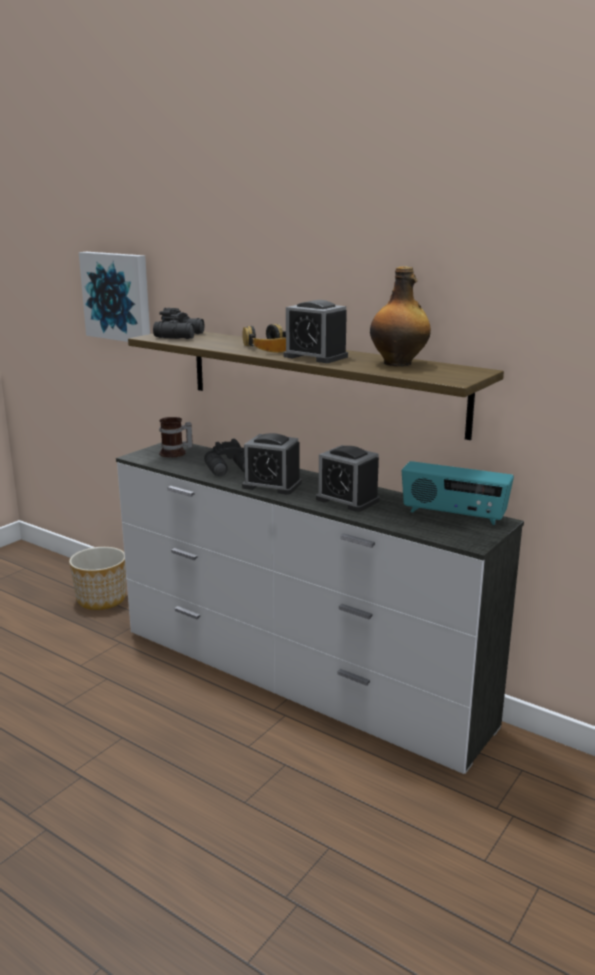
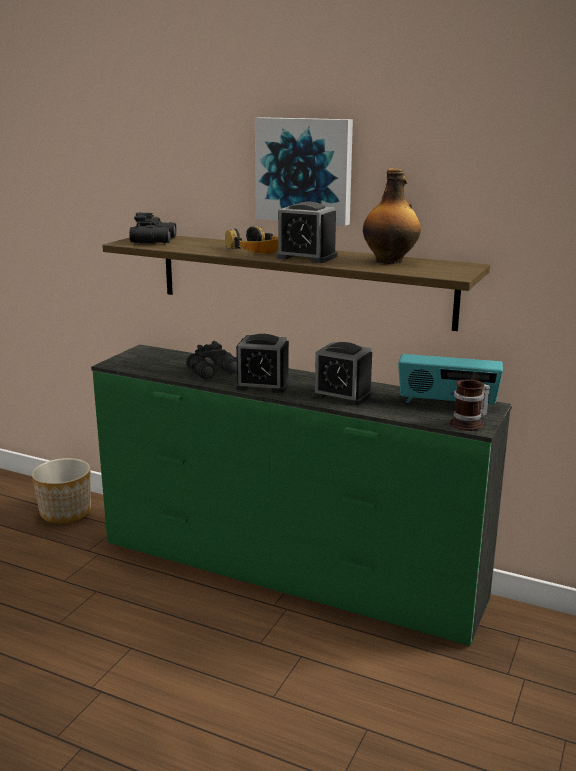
camera: 10 degrees left, 0 degrees up
picture [79,252,150,342] -> picture moved to [255,117,353,226]
white dresser [116,441,524,774] -> green dresser [91,344,512,646]
mug [159,417,193,458] -> mug moved to [450,379,490,431]

